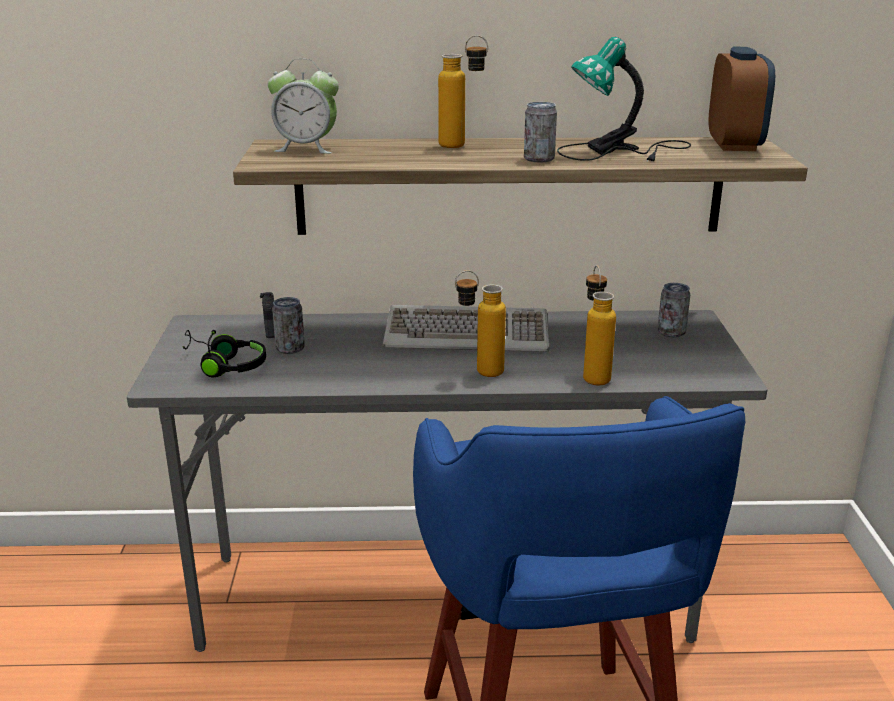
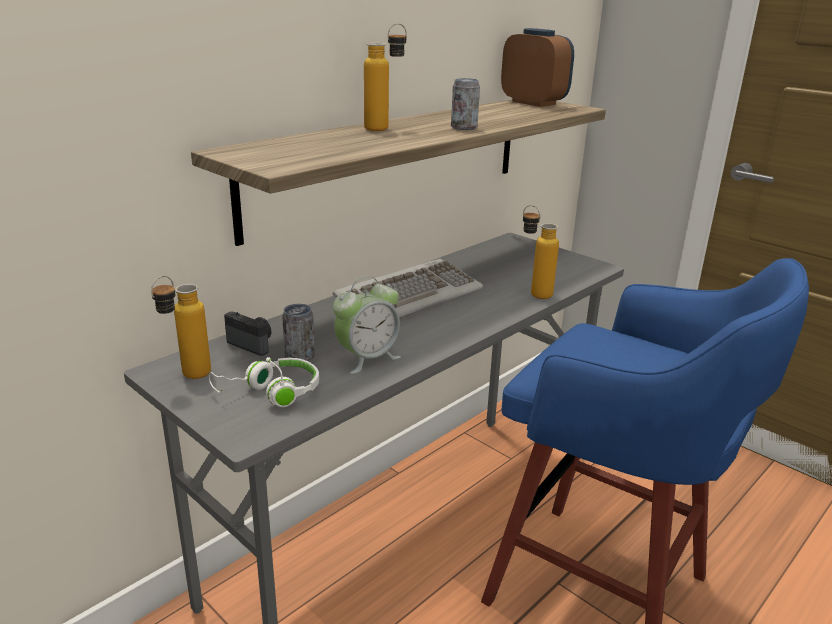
camera: 45 degrees left, 0 degrees up
black headphones [182,330,266,377] -> white headphones [209,357,319,407]
alarm clock [268,59,339,154] -> alarm clock moved to [333,276,401,374]
bottle [455,270,506,377] -> bottle moved to [151,276,211,379]
table lamp [557,37,691,161] -> none
can [657,283,690,337] -> none

